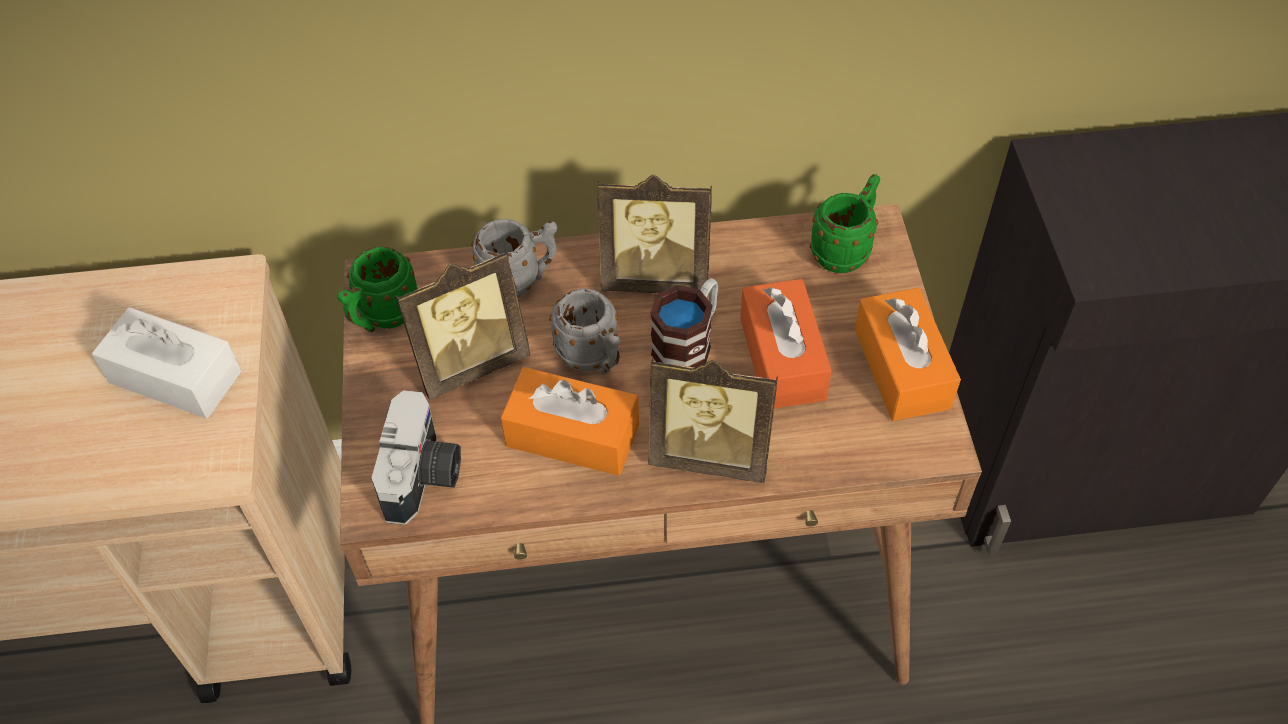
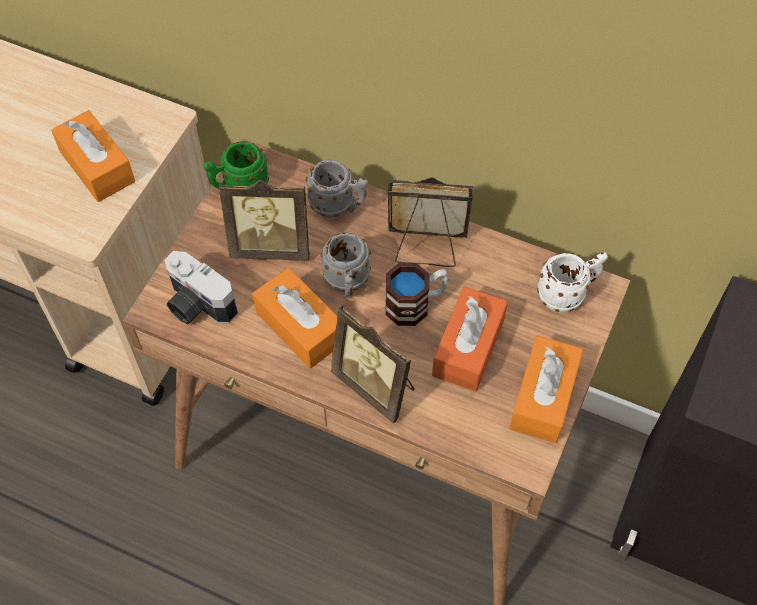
camera: 30 degrees right, 5 degrees up
white tissue box [92,307,241,418] -> orange tissue box [51,110,135,202]
camera [371,390,461,525] -> camera turned 90 degrees clockwise [164,251,238,325]
picture frame [597,175,712,293] -> picture frame turned 150 degrees clockwise [388,177,474,267]
green mug [810,174,880,273] -> white mug [537,252,608,313]

